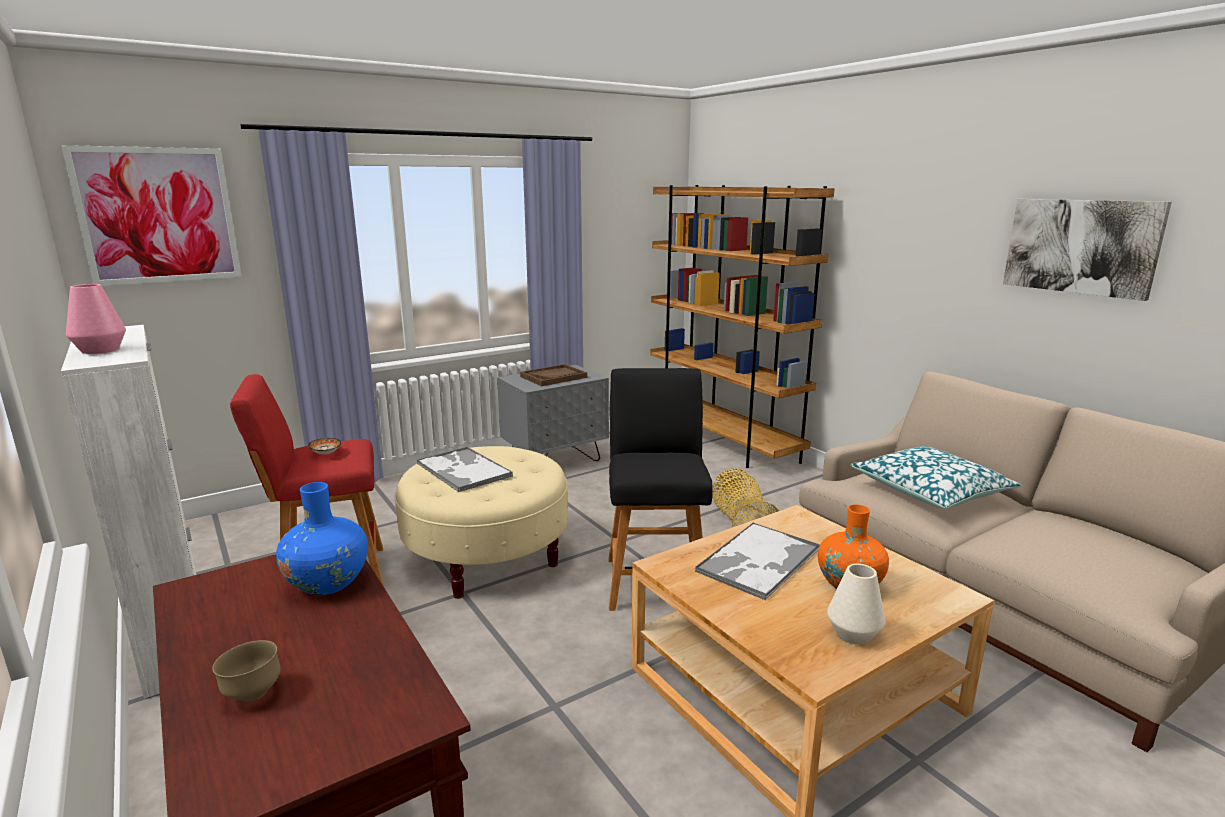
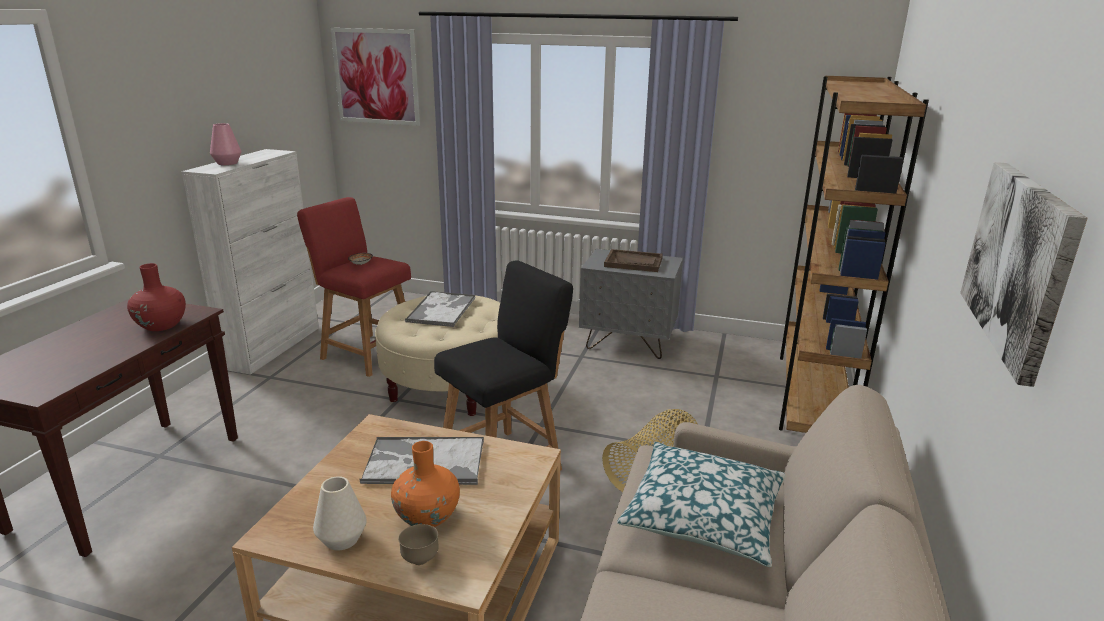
camera: 50 degrees right, 5 degrees up
brown bowl [212,640,281,701] -> brown bowl moved to [398,524,439,565]
blue vase [276,482,368,595] -> red vase [127,263,186,331]

